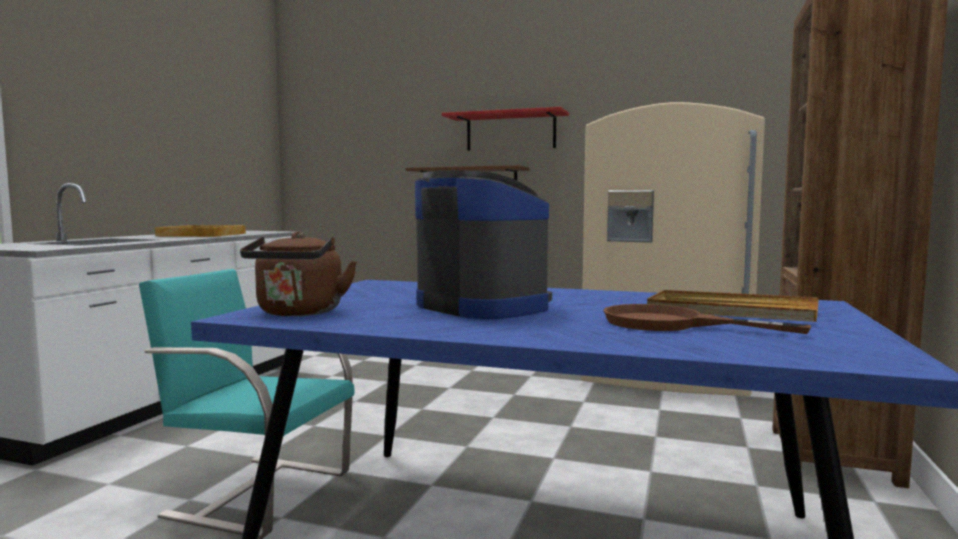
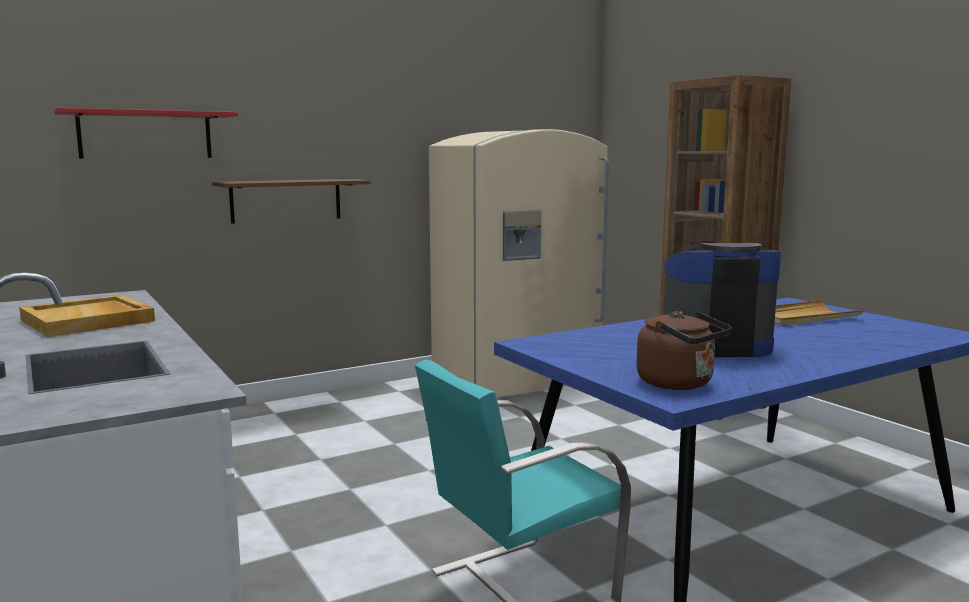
camera: 50 degrees left, 5 degrees up
red shelf [442,107,569,151] -> red shelf moved to [54,108,238,158]
brown frying pan [604,304,812,334] -> none

